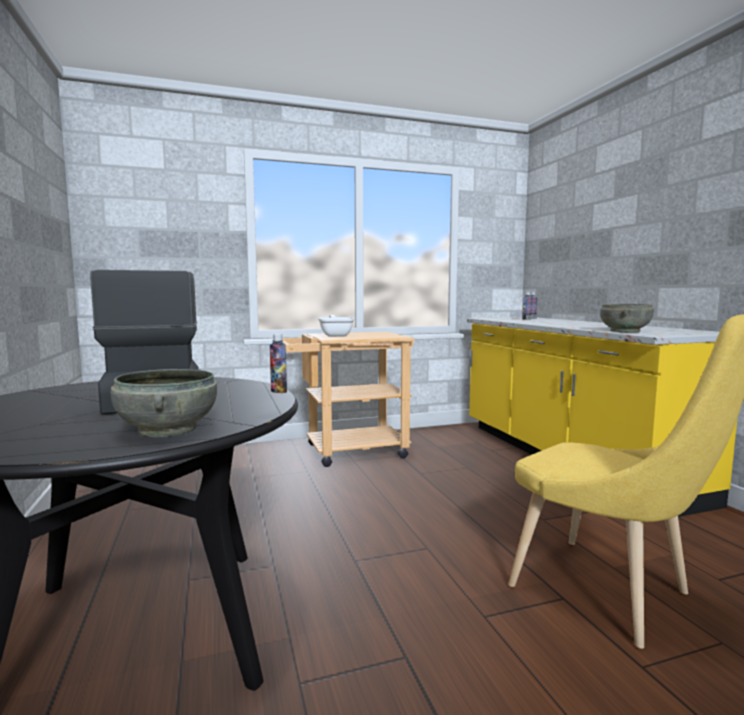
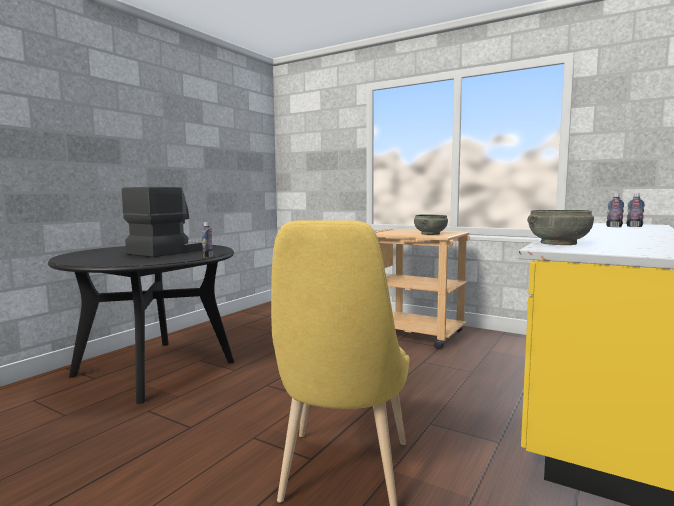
camera: 50 degrees right, 0 degrees up
grey bowl [110,369,217,437] -> grey bowl moved to [414,214,448,235]
frying pan [318,315,354,337] -> none

